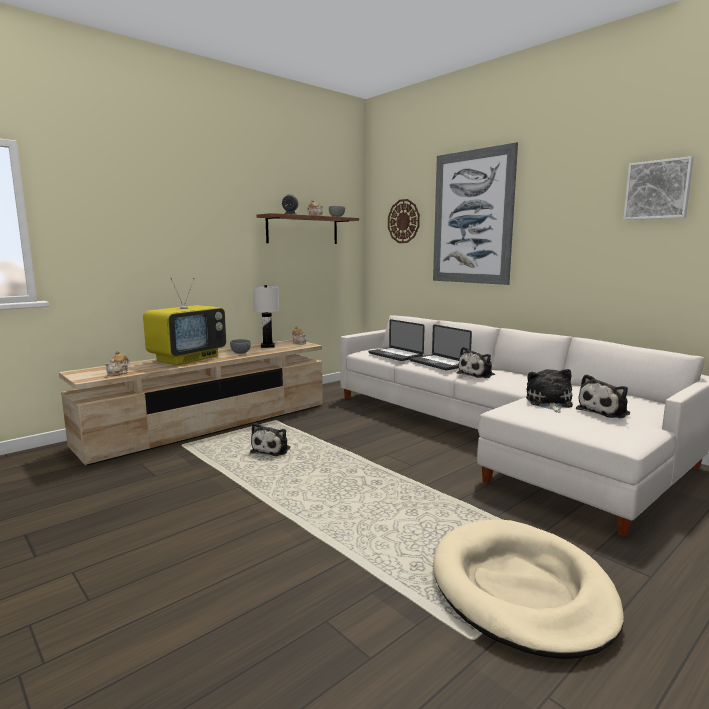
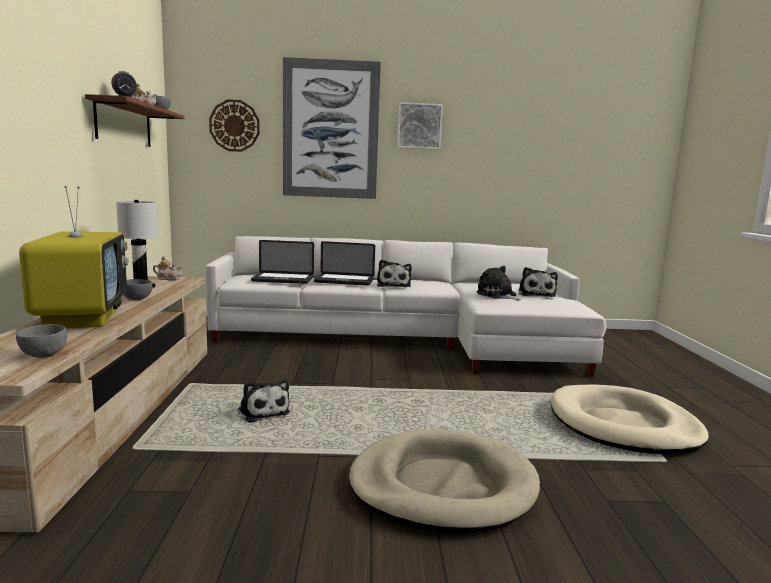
camera: 50 degrees left, 0 degrees up
teapot [105,350,129,376] -> grey bowl [16,324,67,358]
picture [623,156,694,220] -> picture moved to [397,102,443,150]
none -> beige dog bed [349,429,540,534]

